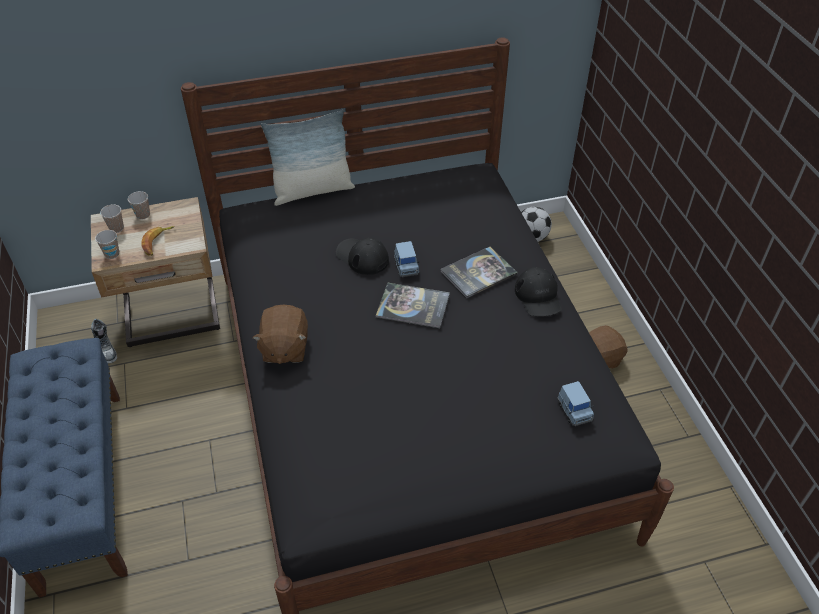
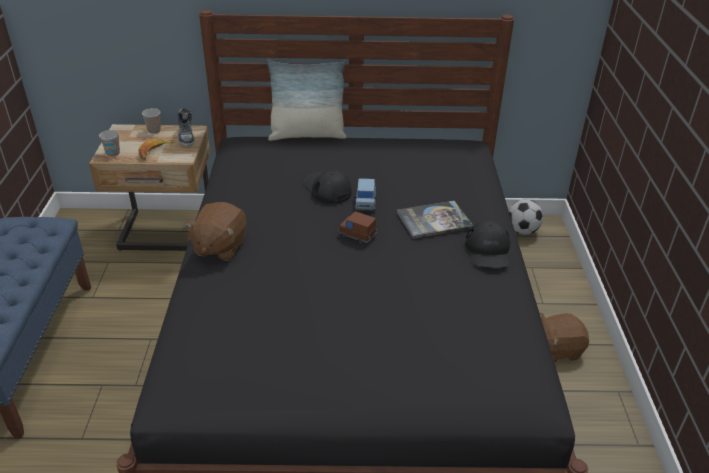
camera: 15 degrees right, 10 degrees down
shoe [91,319,117,364] -> shoe moved to [178,108,195,146]
cup [100,204,124,233] -> none
book [376,283,450,328] -> brown toy car [338,211,377,244]
blue toy car [557,381,594,426] -> none

